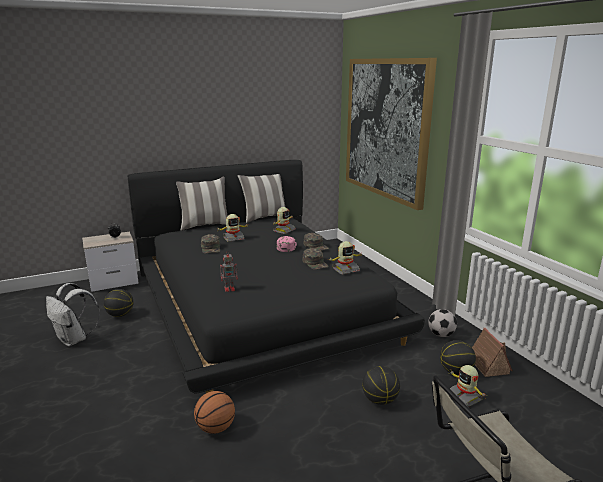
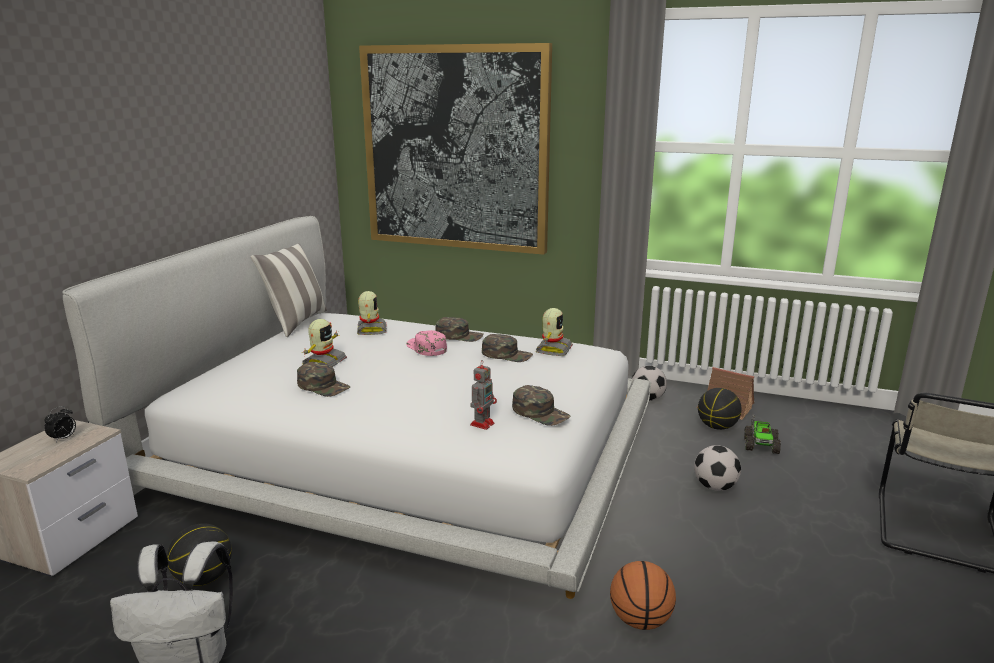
camera: 45 degrees left, 0 degrees up
black bed [127,160,425,394] -> white bed [63,216,651,599]
pillow [176,177,228,231] -> none
basketball [362,366,400,405] -> football [694,445,741,491]
toy robot [447,365,486,407] -> toy truck [744,414,781,454]
none -> green cap [512,385,570,426]

